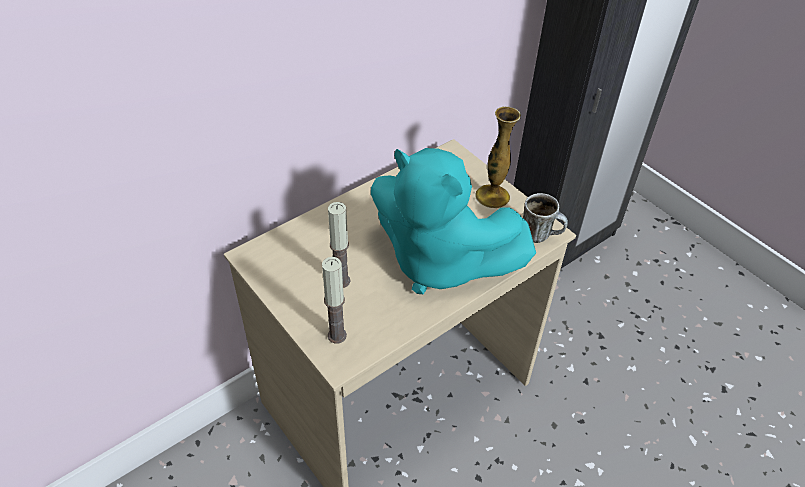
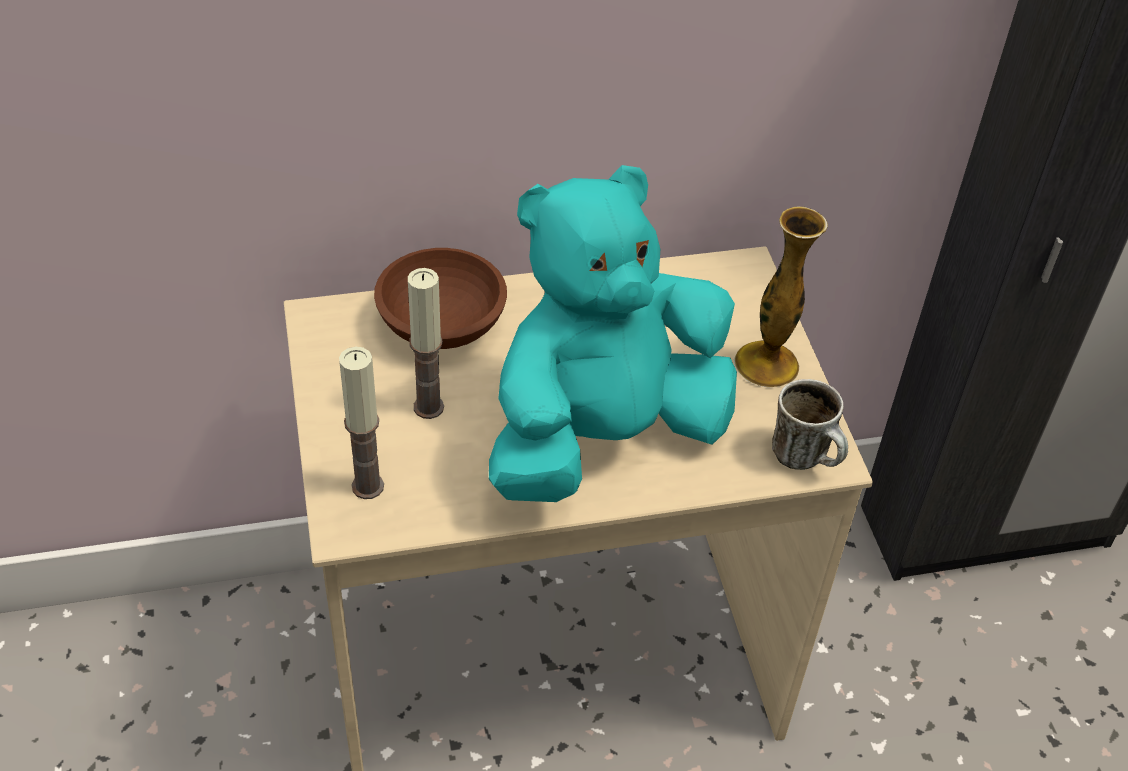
camera: 25 degrees right, 0 degrees up
turquoise plush toy [371,148,536,294] -> turquoise plush toy turned 90 degrees clockwise [489,165,737,502]
none -> brown bowl [374,248,507,349]

